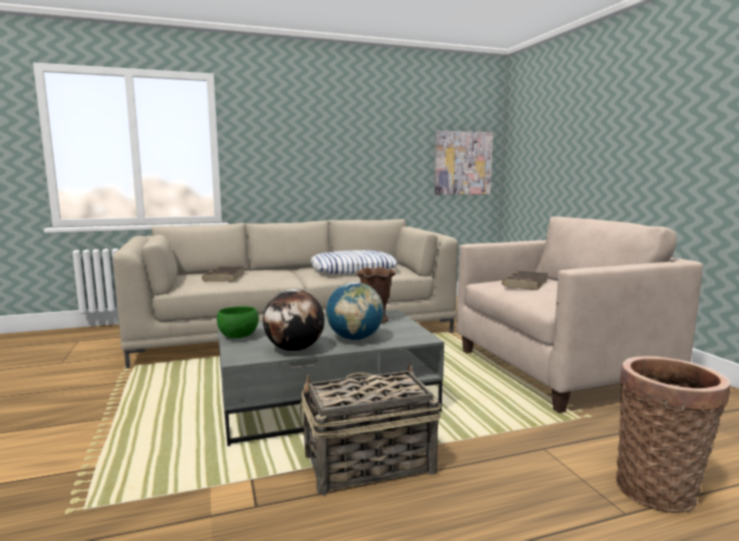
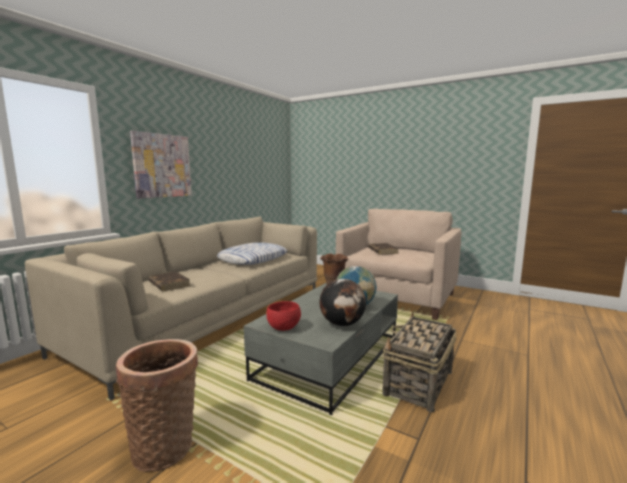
camera: 40 degrees left, 0 degrees up
green bowl [217,306,259,338] -> red bowl [266,301,301,331]
picture [435,131,493,195] -> picture moved to [130,131,192,199]
basket [616,356,731,513] -> basket moved to [115,339,198,472]

